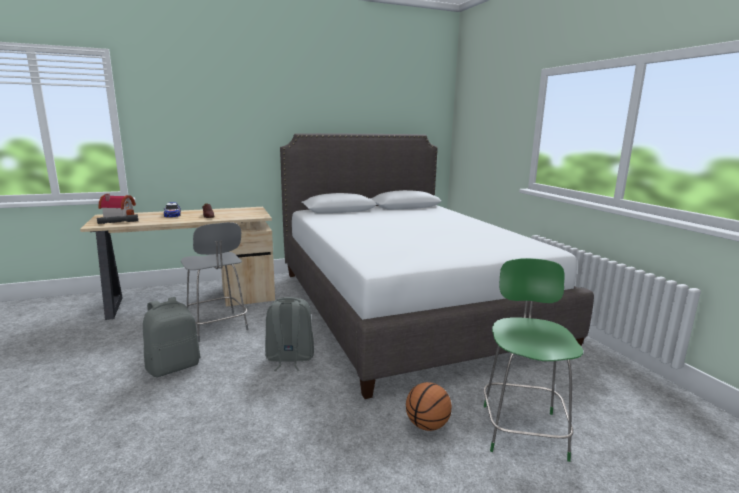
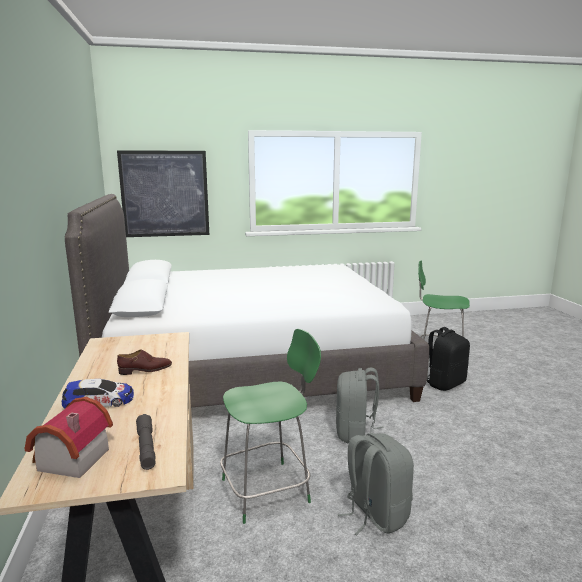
camera: 80 degrees left, 0 degrees up
grey stool [181,222,248,342] -> green stool [220,329,321,524]
basketball [406,382,452,431] -> black backpack [427,327,470,391]
none -> picture [117,151,209,237]

